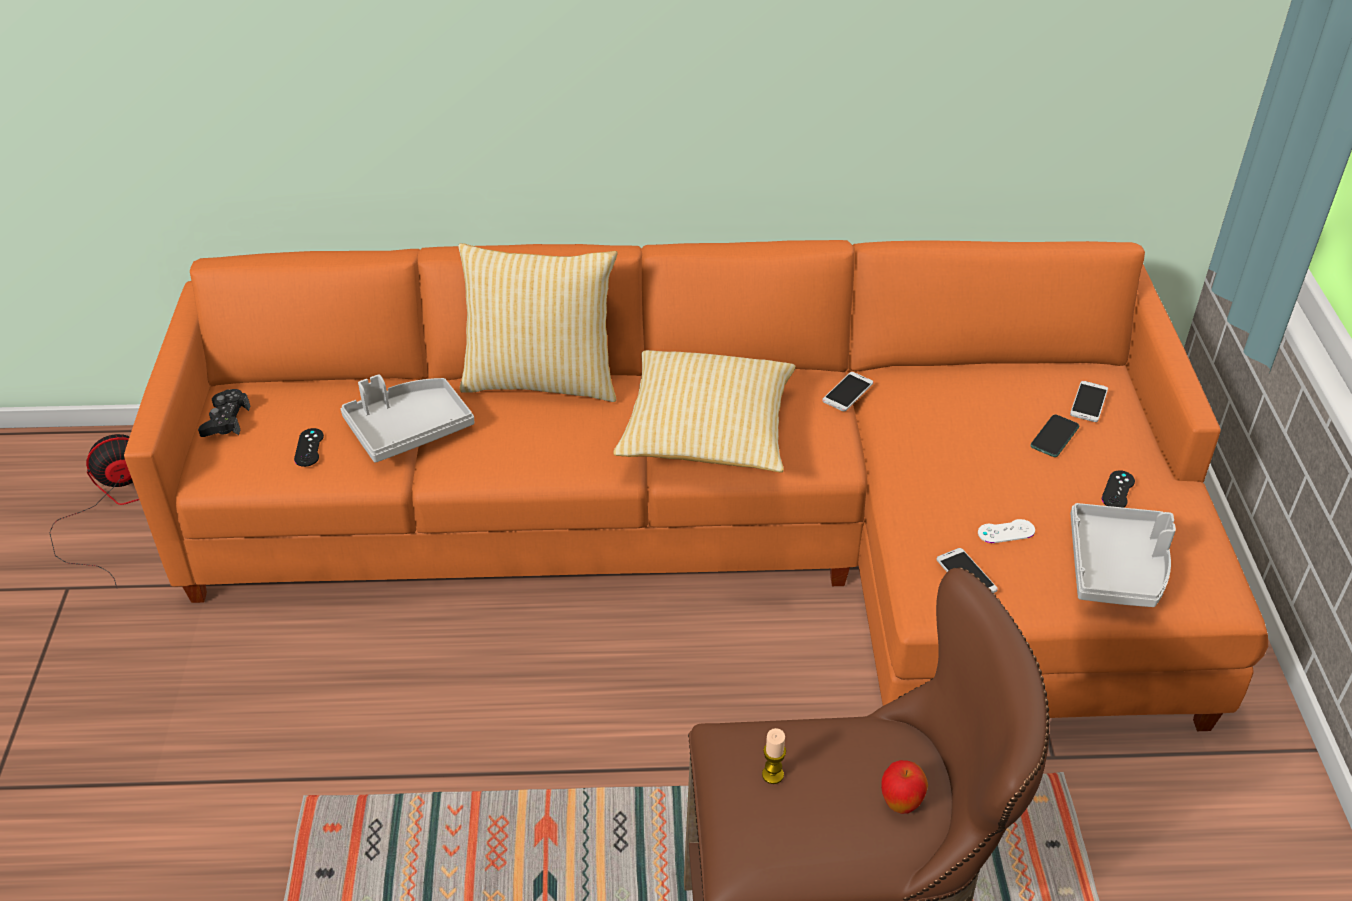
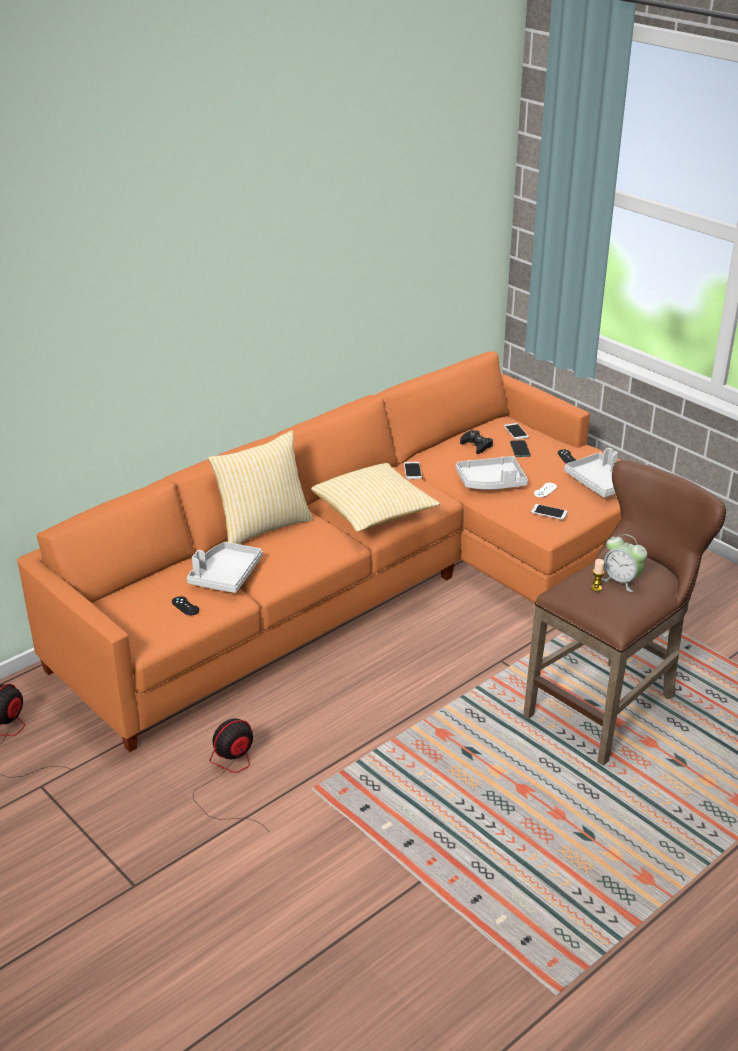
camera: 40 degrees left, 10 degrees down
black game controller [198,389,251,437] -> black game controller moved to [460,430,493,454]
apple [881,760,928,814] -> none
none -> fan [193,718,269,831]
none -> grey tray [456,456,528,490]
none -> alarm clock [601,534,647,592]

